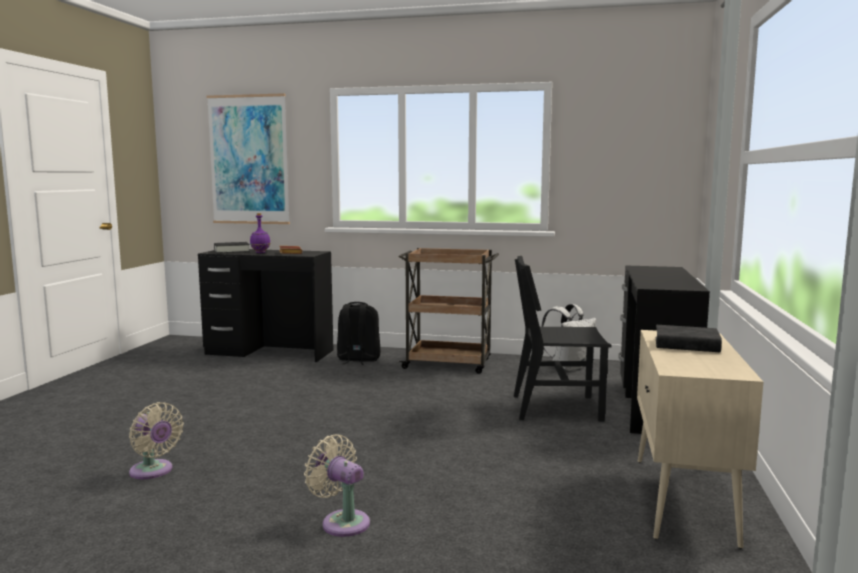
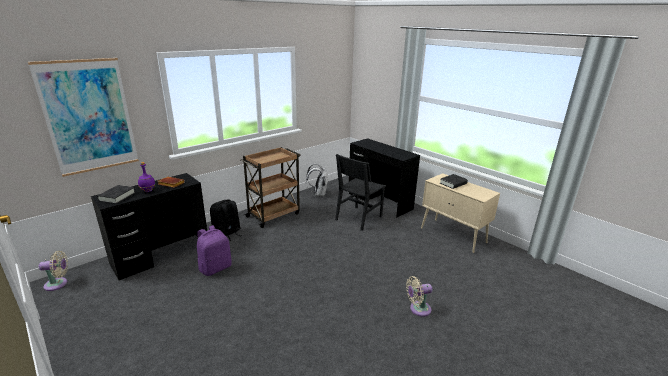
camera: 55 degrees left, 15 degrees up
beige fan [129,402,184,479] -> beige fan moved to [39,251,68,291]
none -> purple backpack [197,225,232,276]

